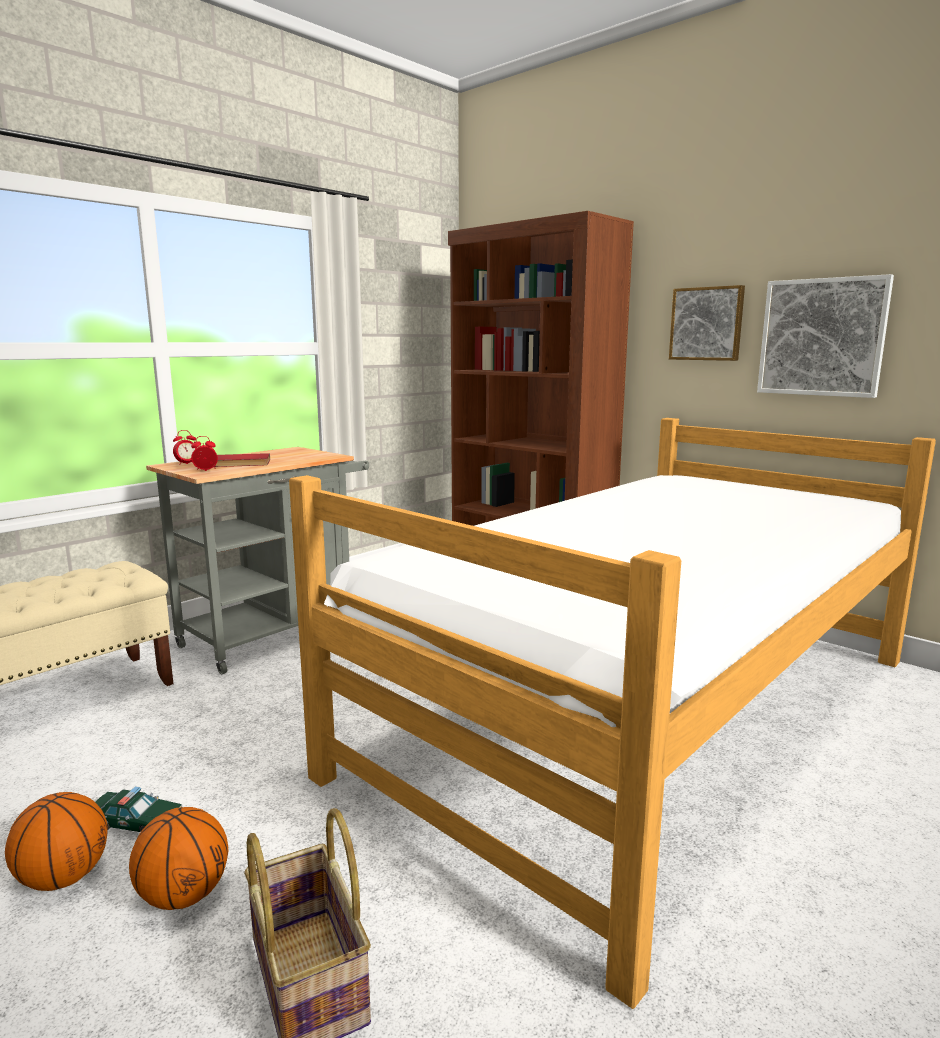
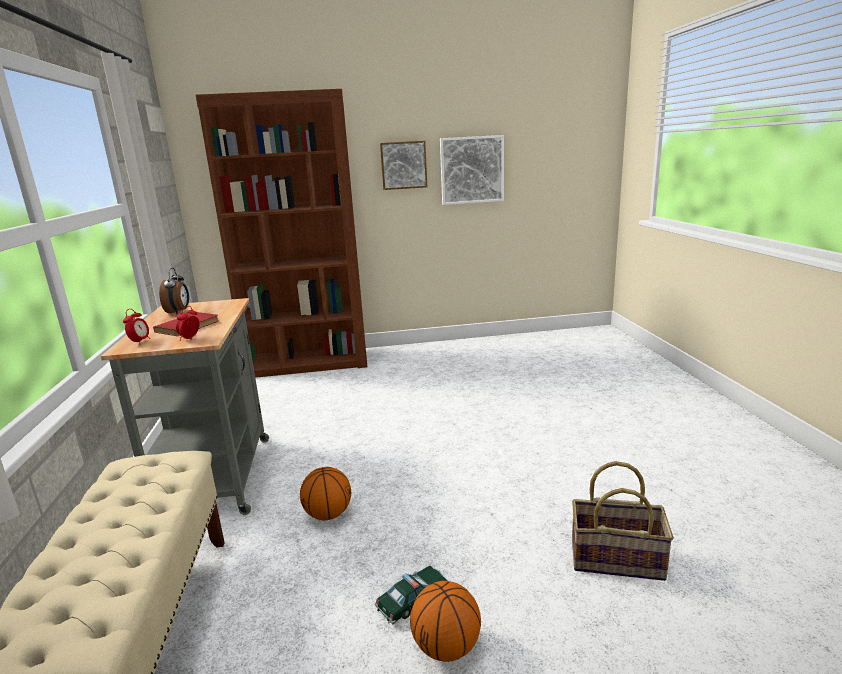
camera: 50 degrees left, 5 degrees up
basketball [129,807,228,910] -> basketball moved to [300,467,351,520]
bed [289,418,936,1009] -> none
none -> alarm clock [159,268,189,315]

